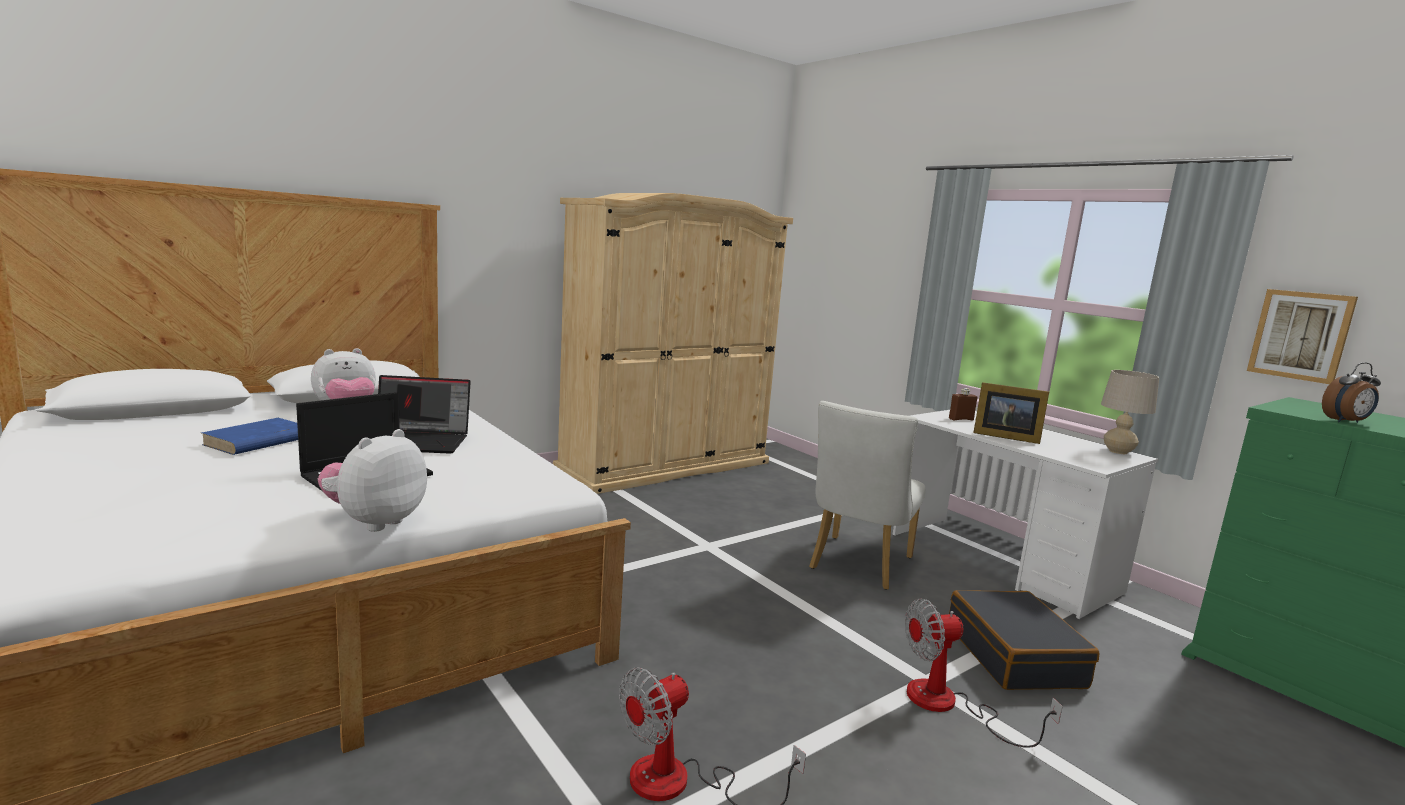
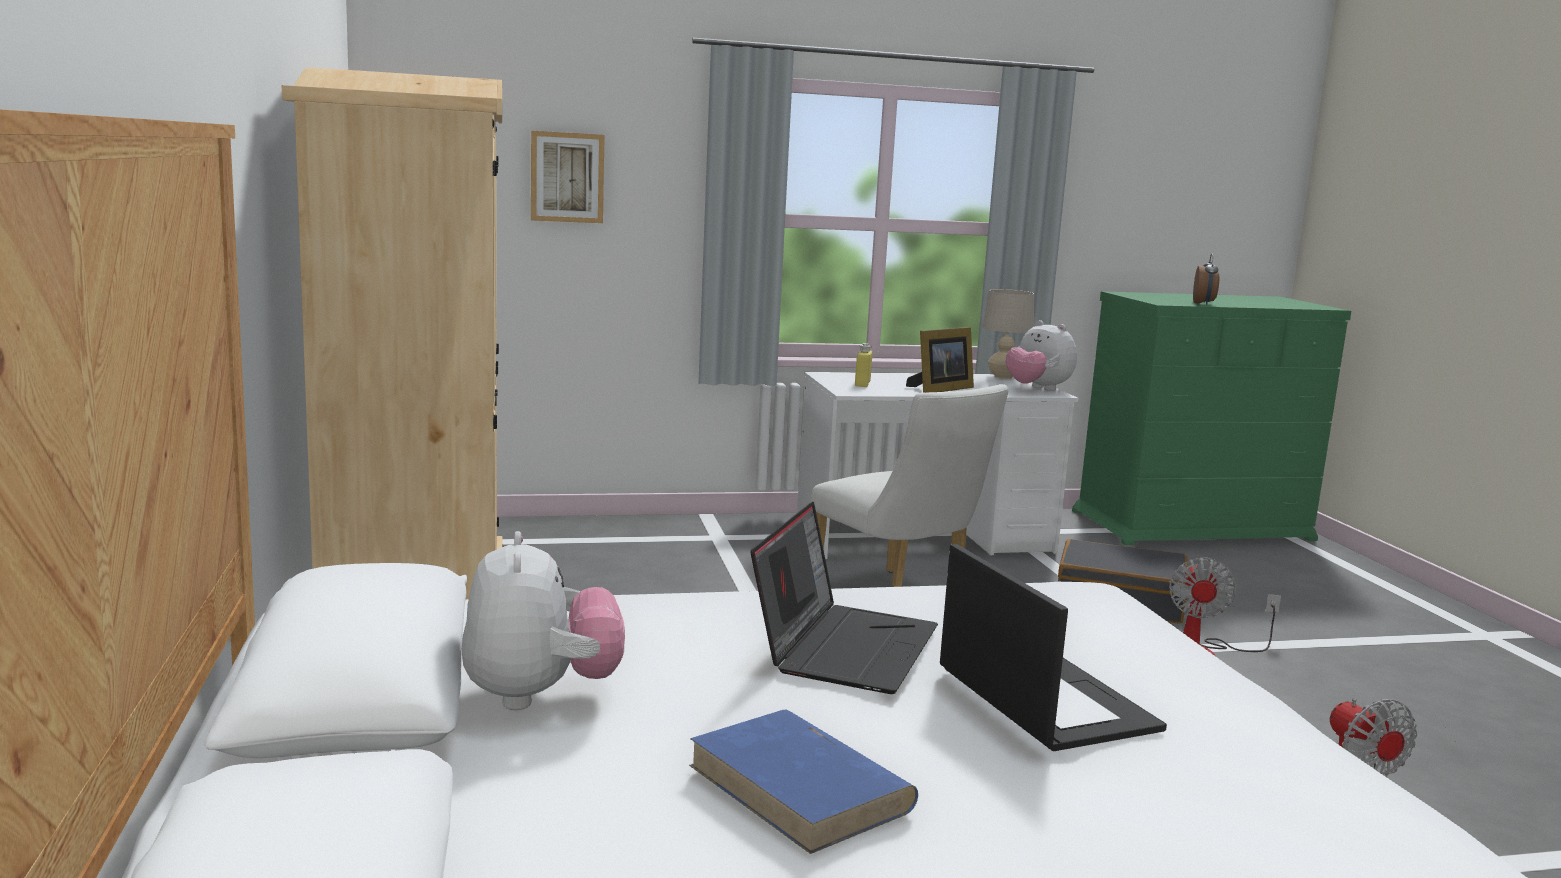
camera: 65 degrees left, 0 degrees up
plush toy [318,429,427,532] -> plush toy moved to [1006,320,1077,391]
brown bottle [949,388,977,421] -> yellow bottle [855,343,872,387]
picture [1247,289,1358,384] -> picture moved to [531,131,605,223]

